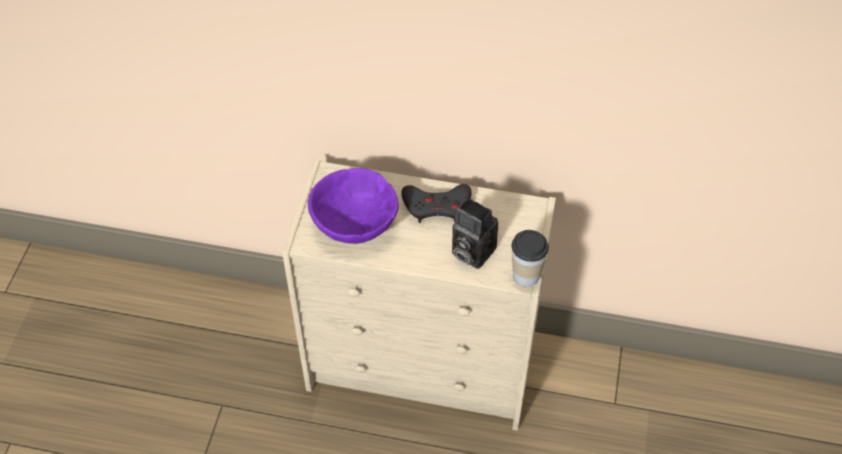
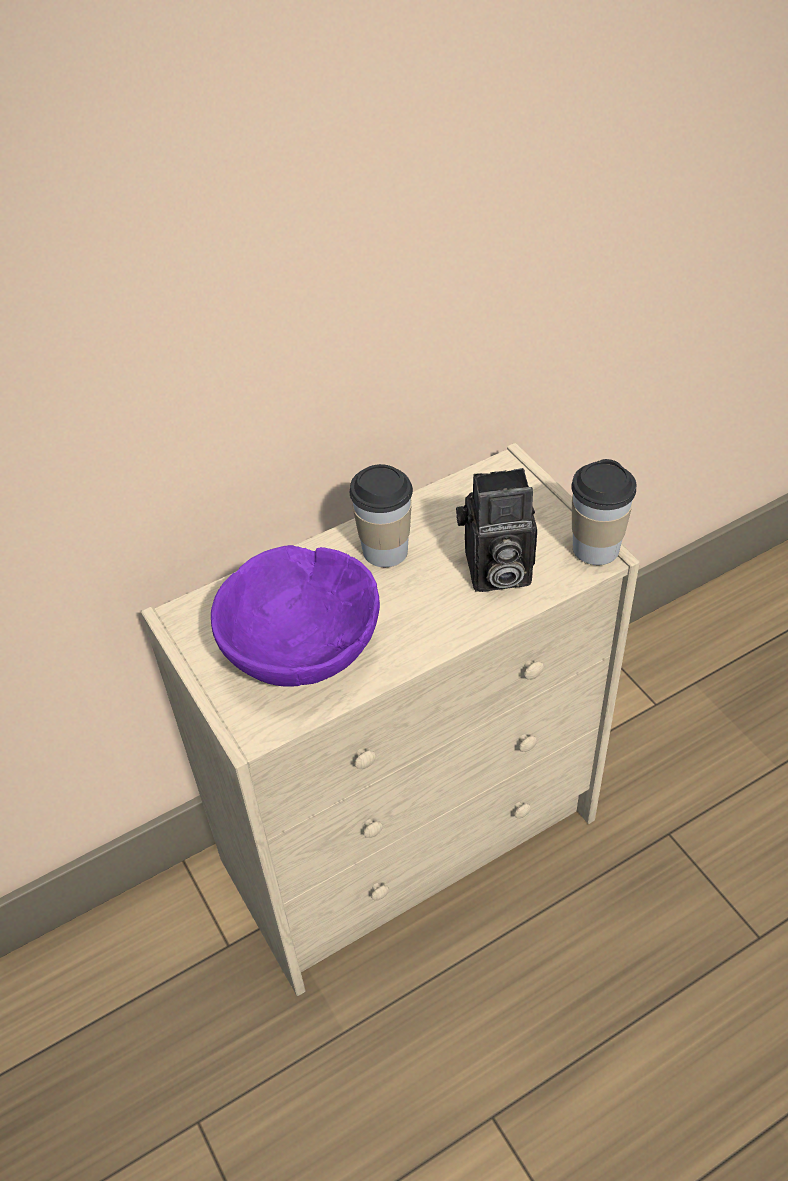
camera: 40 degrees left, 5 degrees down
grey game controller [401,184,471,223] -> cup [350,464,413,567]

